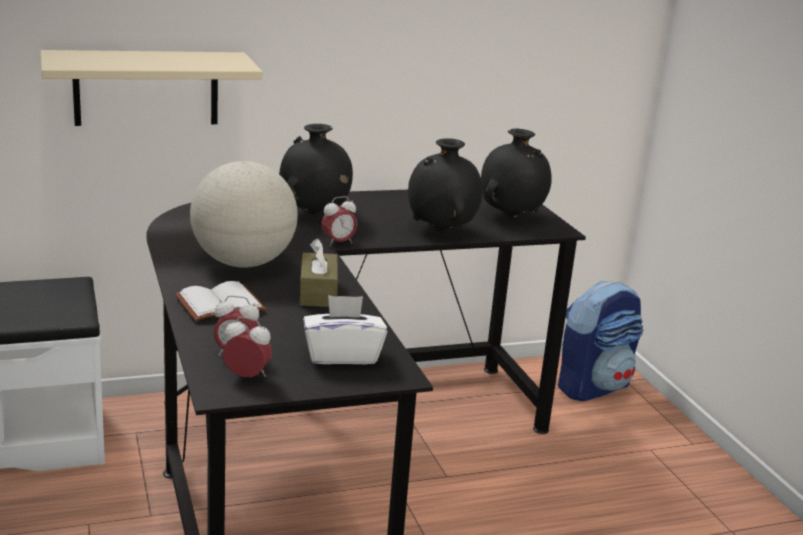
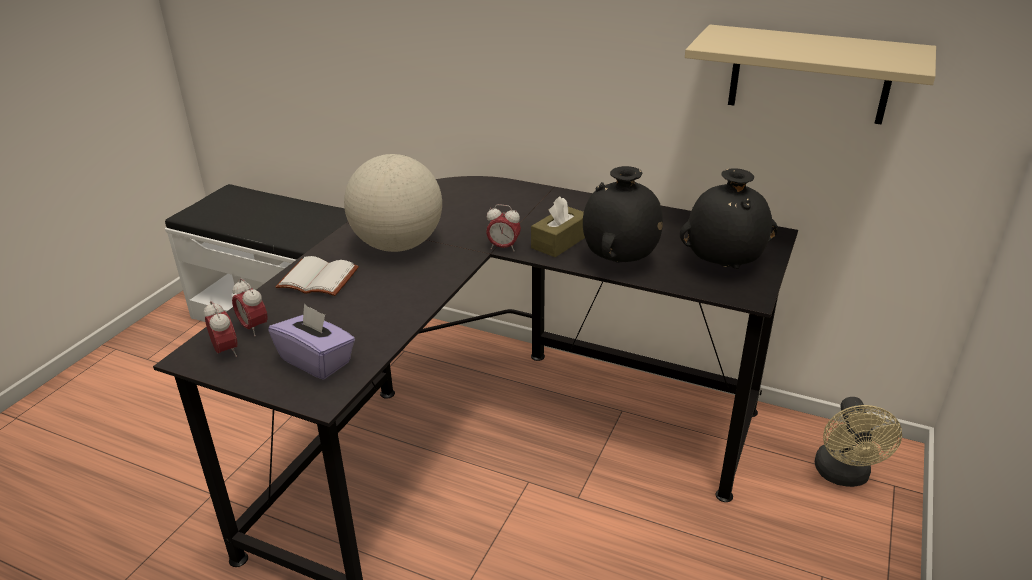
camera: 45 degrees right, 10 degrees up
beige shelf [41,50,263,126] -> beige shelf moved to [685,25,936,125]
black vase [279,124,353,215] -> none
brown tissue box [300,238,338,307] -> brown tissue box moved to [531,197,585,257]
white tissue box [303,295,387,364] -> purple tissue box [268,304,355,380]
backpack [558,281,643,401] -> beige fan [815,397,902,487]

